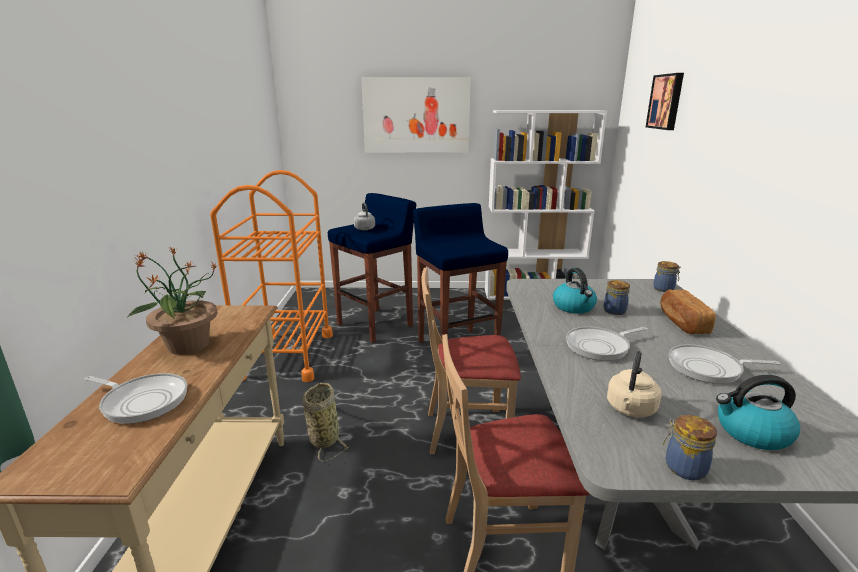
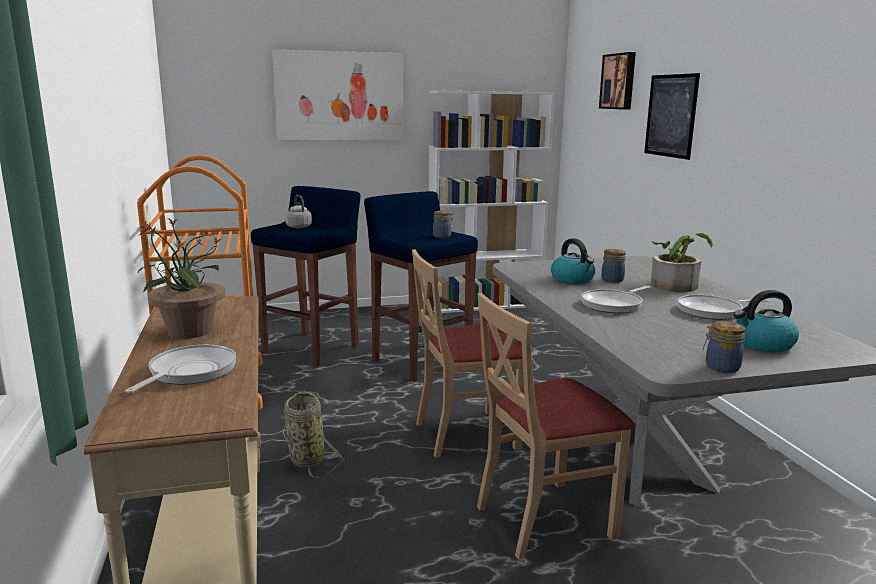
camera: 15 degrees left, 5 degrees down
frying pan [84,373,187,424] -> frying pan turned 75 degrees counterclockwise [125,345,237,393]
beige kettle [607,351,662,418] -> none
jar [653,261,681,292] -> jar moved to [433,211,453,238]
bread [660,290,716,334] -> potted plant [651,233,713,292]
none -> picture [644,73,700,160]

